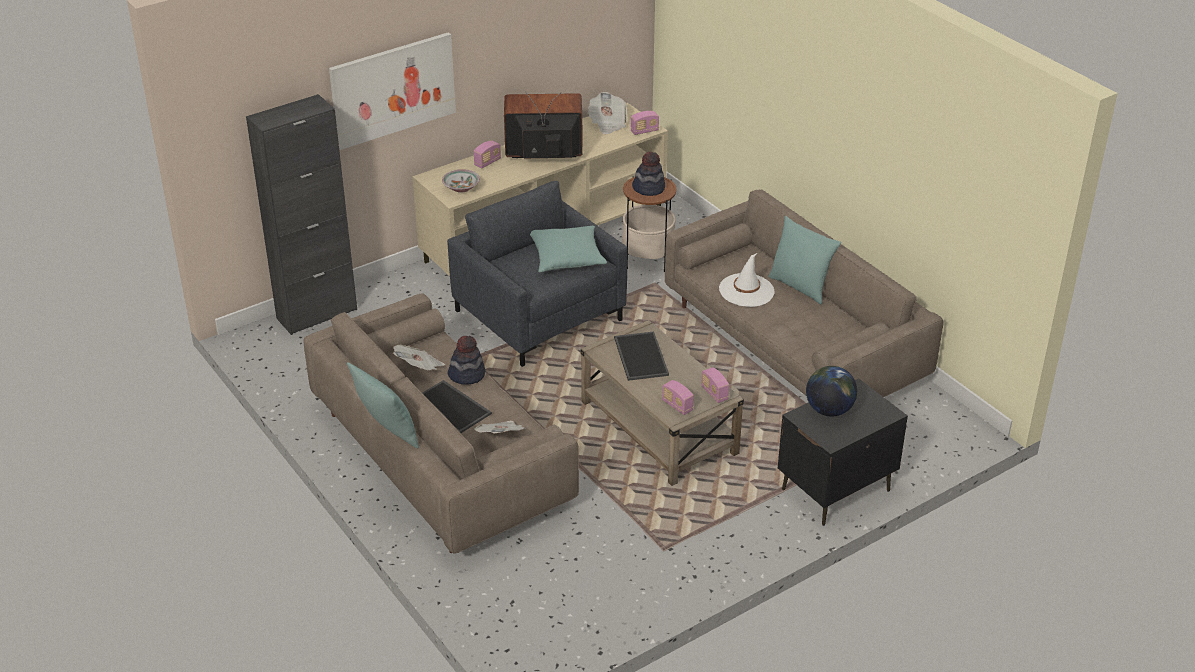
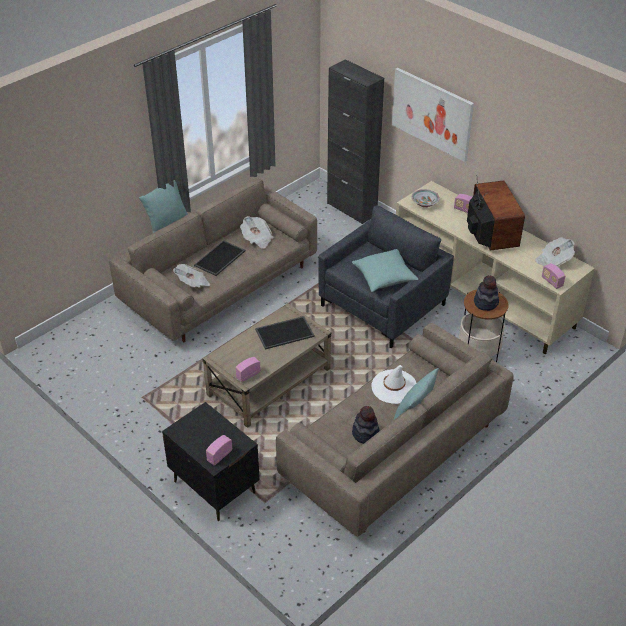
camera: 80 degrees right, 5 degrees up
hat [448,336,485,385] -> hat moved to [352,406,380,444]
radio [662,380,694,415] -> radio moved to [206,435,232,466]
globe [806,366,857,417] -> none

